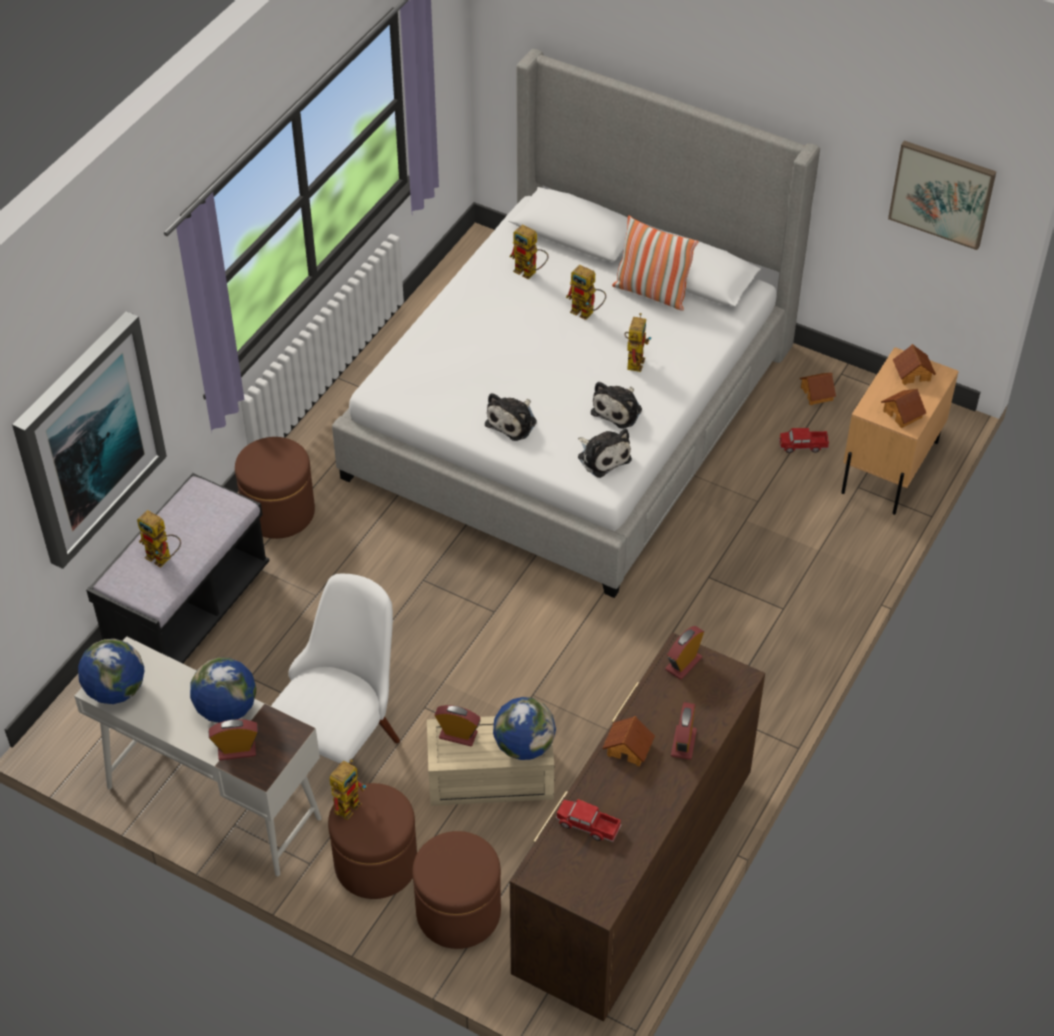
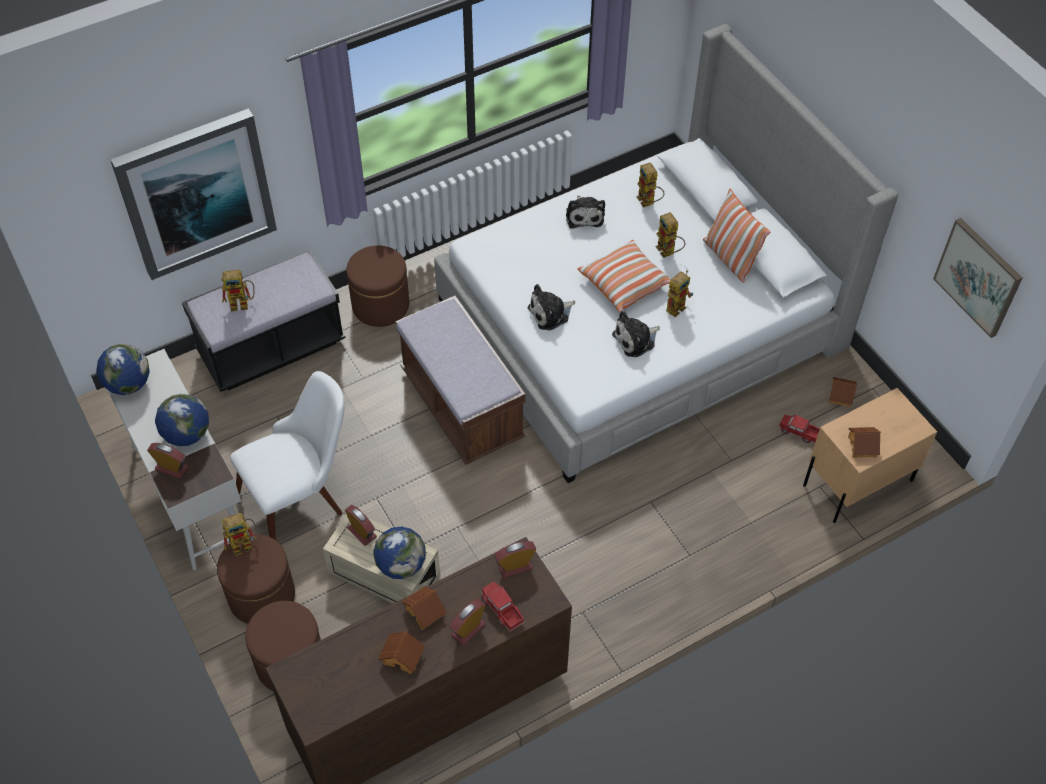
camera: 30 degrees right, 5 degrees up
toy robot [137,510,181,568] -> toy robot turned 75 degrees counterclockwise [221,270,255,312]
toy truck [556,799,621,842] -> toy truck moved to [481,582,525,632]
plush toy [578,429,632,478] -> plush toy moved to [566,196,605,228]
toy house [893,344,936,385] -> toy house moved to [378,631,425,674]
none -> brown bench [396,296,525,465]
none -> pillow [578,240,670,312]

